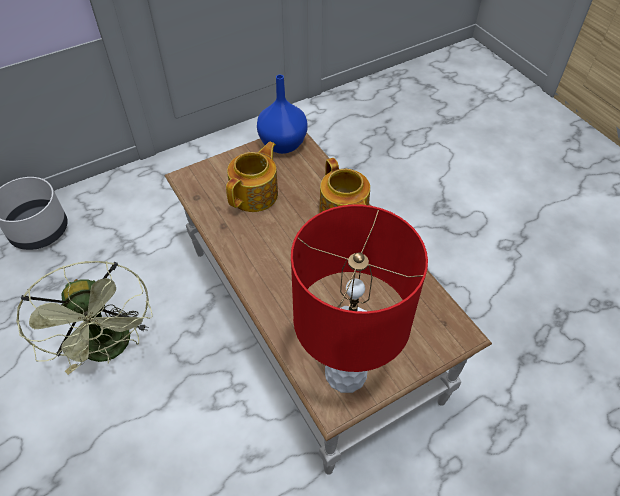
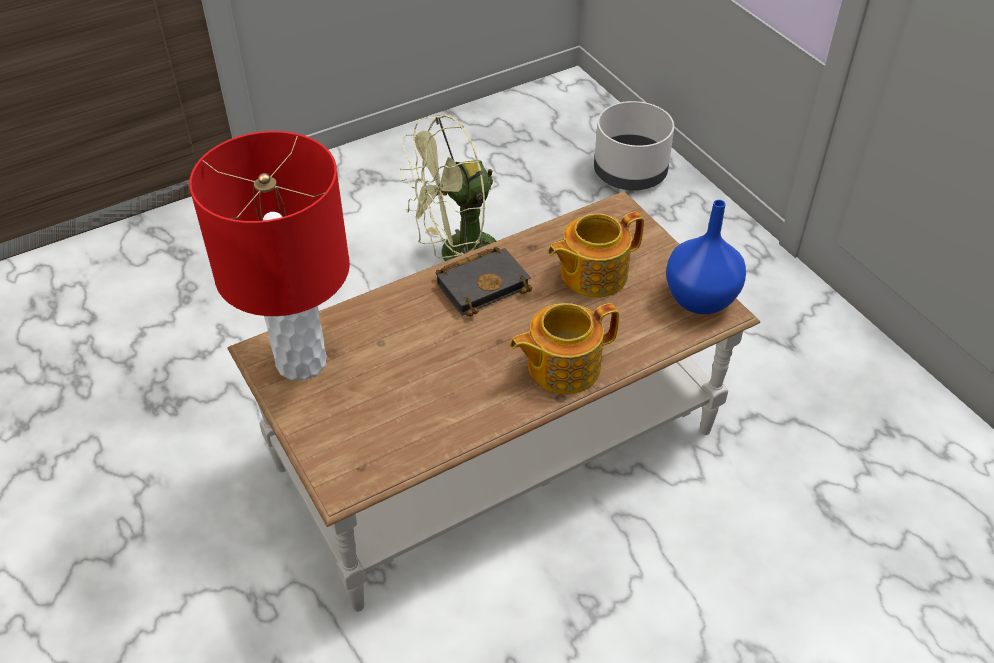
camera: 90 degrees right, 5 degrees down
teapot [226,142,278,212] -> teapot turned 120 degrees clockwise [548,212,644,298]
none -> black book [436,247,532,317]

